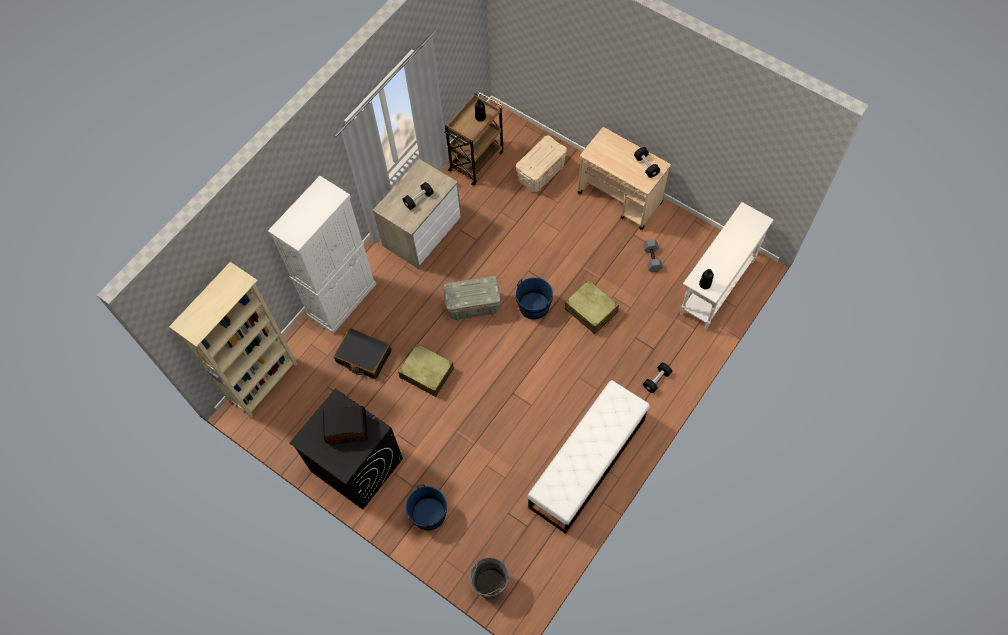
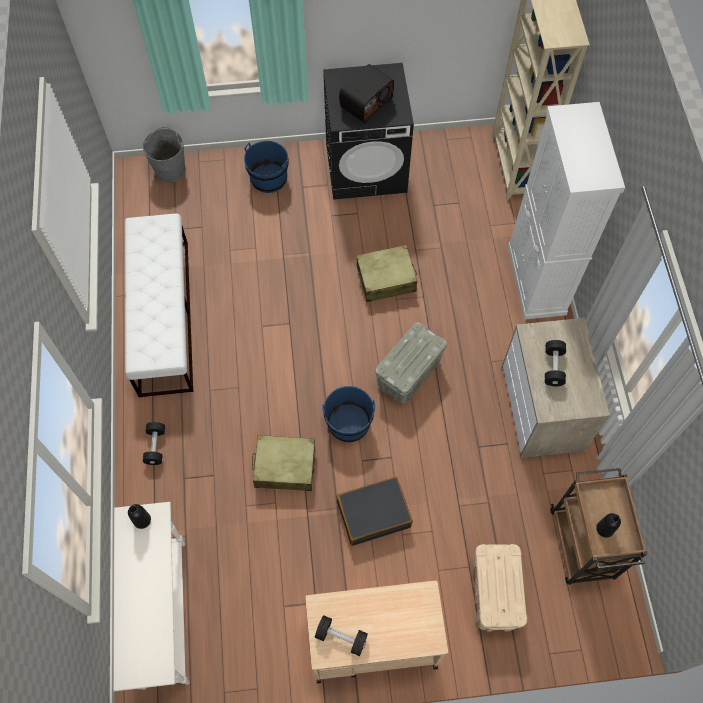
camera: 135 degrees right, 0 degrees up
black suitcase [333,328,392,379] -> black suitcase moved to [337,477,413,546]
grey dumbbell [643,239,663,272] -> none

